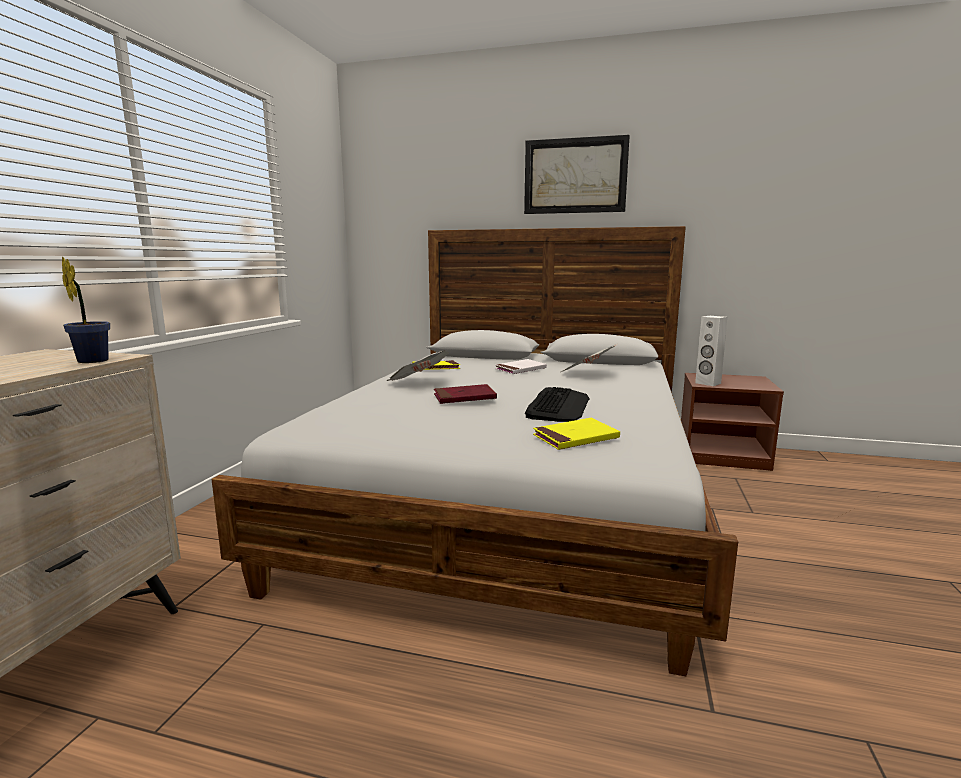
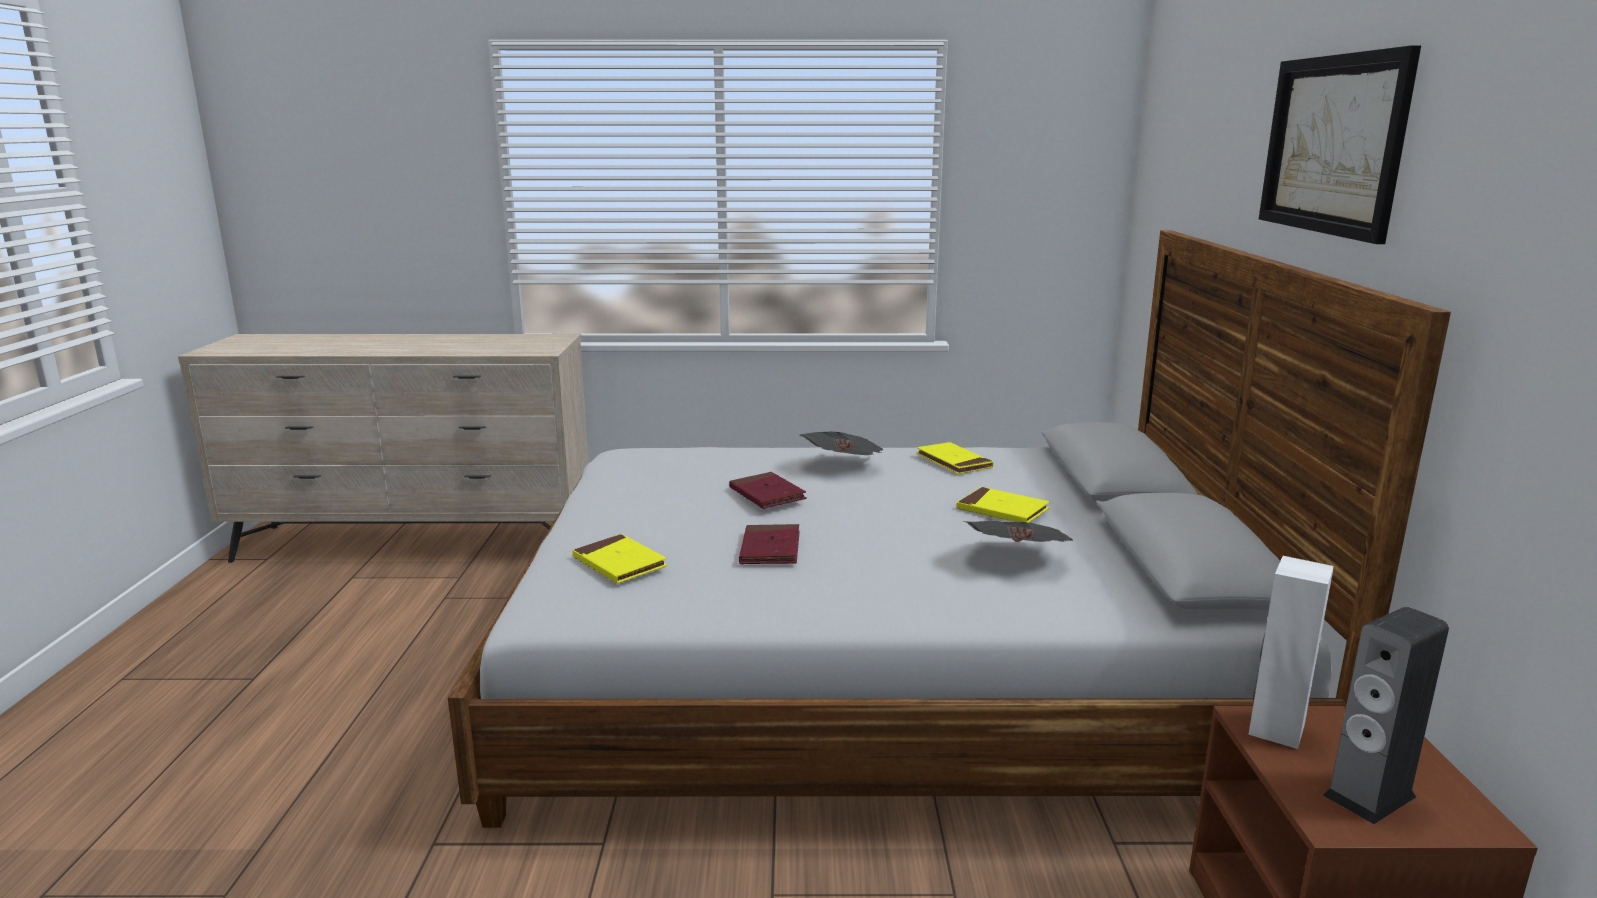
camera: 75 degrees right, 5 degrees up
potted plant [62,256,110,363] -> none
white book [495,359,547,374] -> yellow book [957,487,1049,523]
keyboard [525,387,590,422] -> red book [739,524,800,564]
none -> speaker [1323,607,1449,824]

